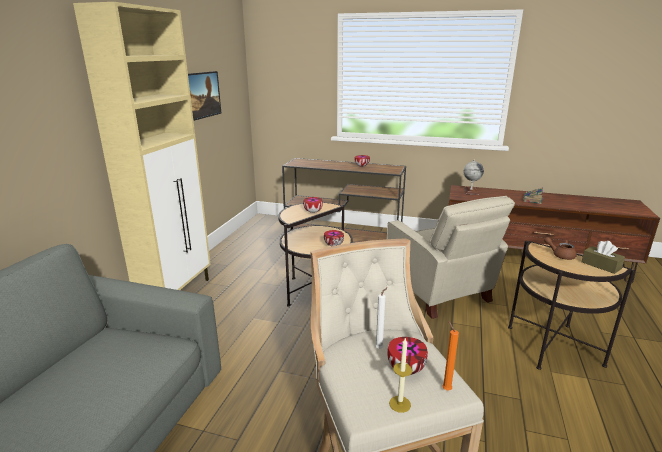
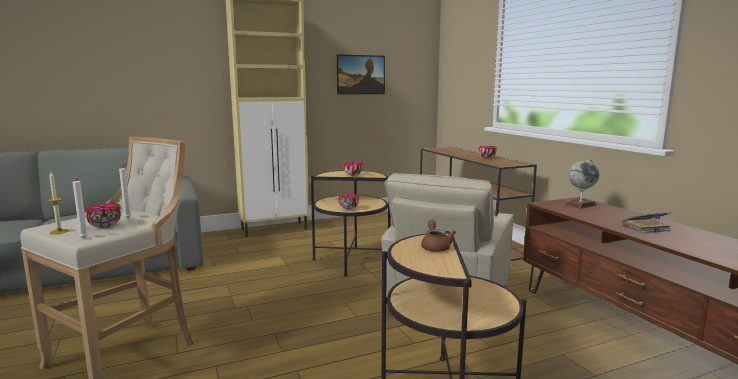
camera: 50 degrees right, 10 degrees down
orange candle [442,321,459,390] -> white candle [73,174,88,238]
brown tissue box [581,241,625,274] -> none

